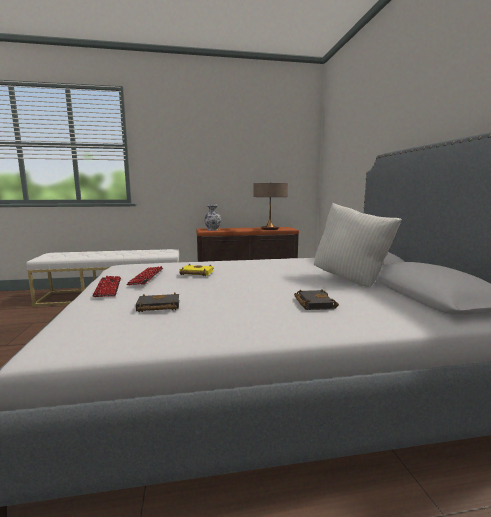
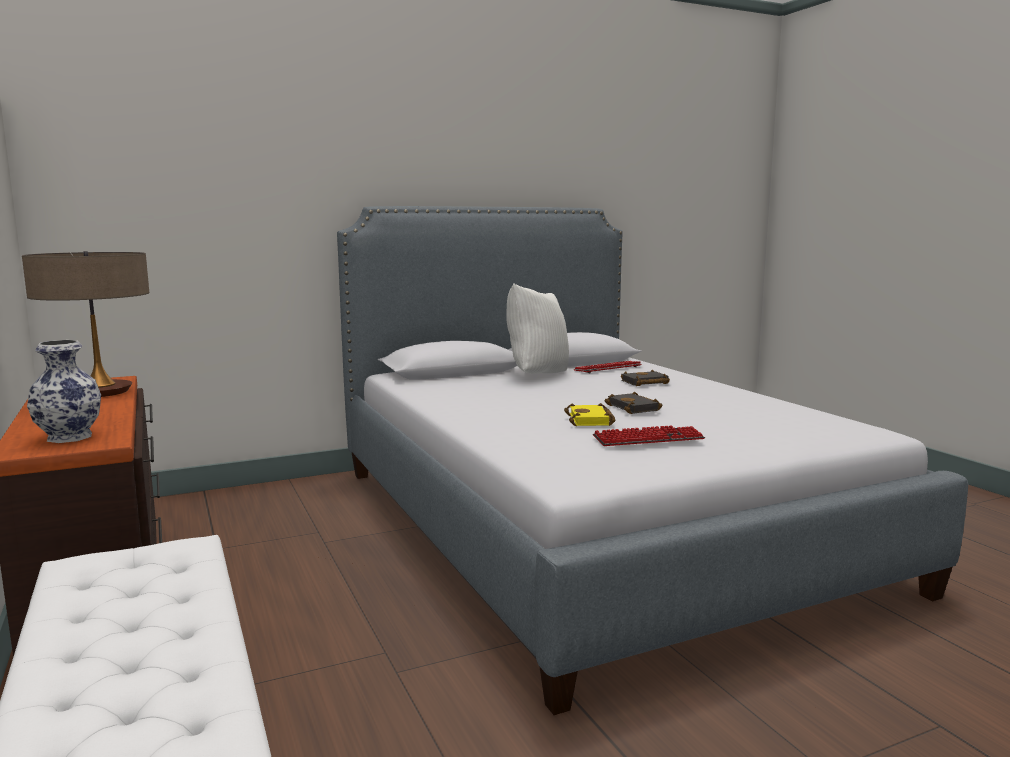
camera: 105 degrees left, 0 degrees up
keyboard [92,276,121,297] -> keyboard moved to [573,361,642,373]
black book [136,293,179,312] -> black book moved to [604,392,662,414]

